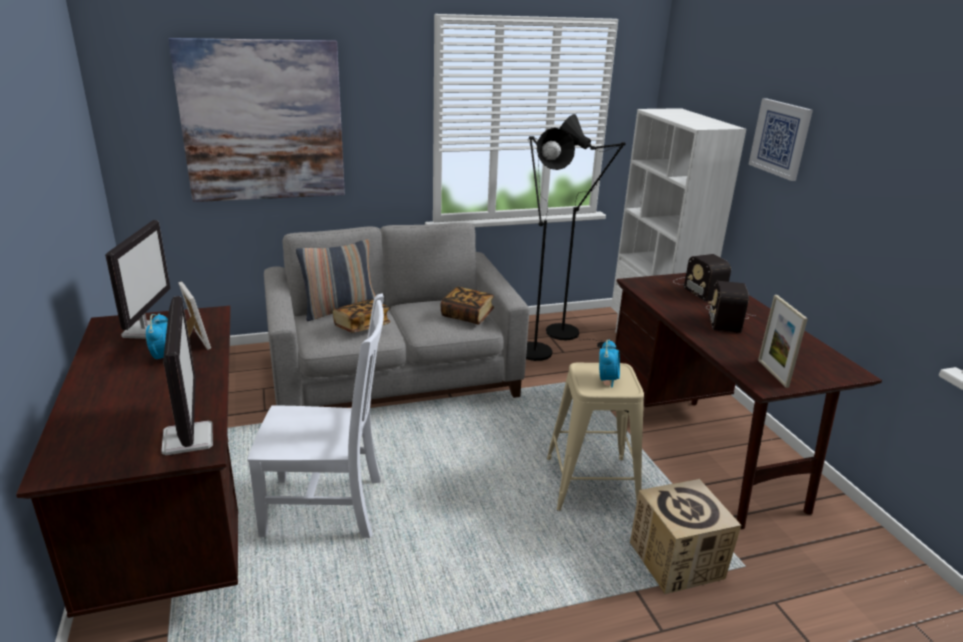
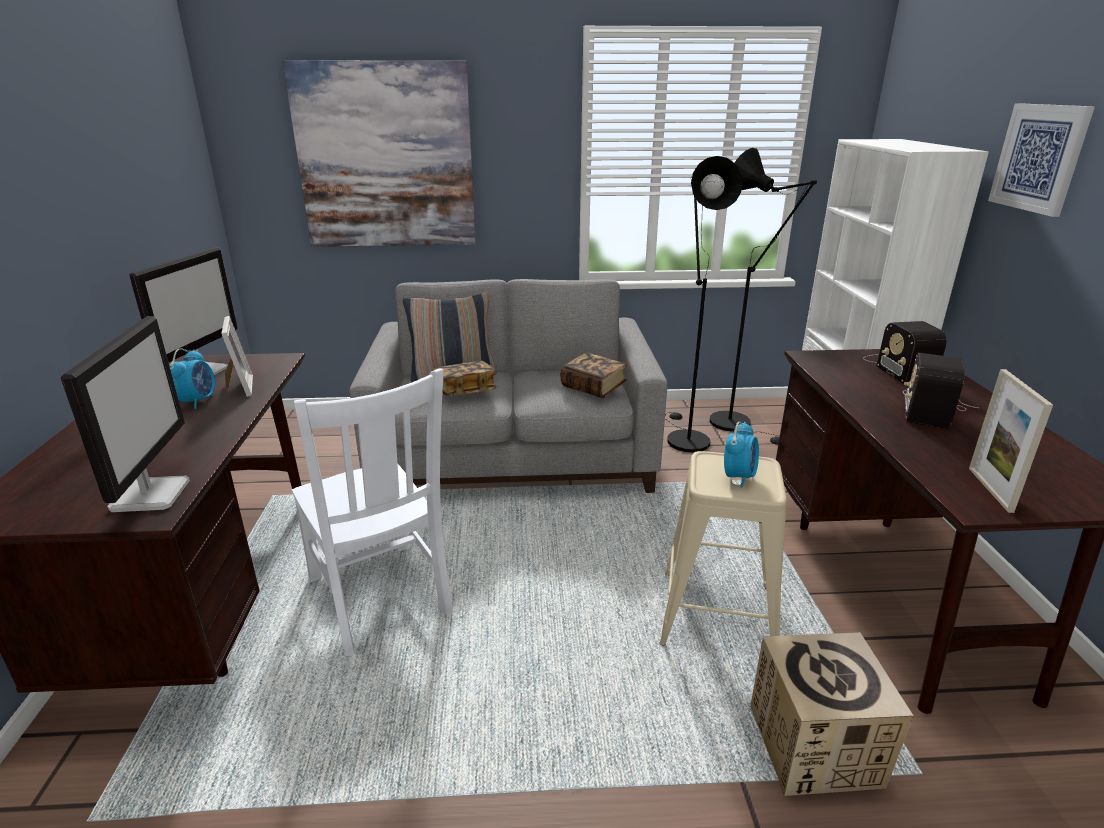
camera: 15 degrees right, 0 degrees up
white chair [247,294,384,538] -> white chair turned 45 degrees clockwise [292,369,453,656]

